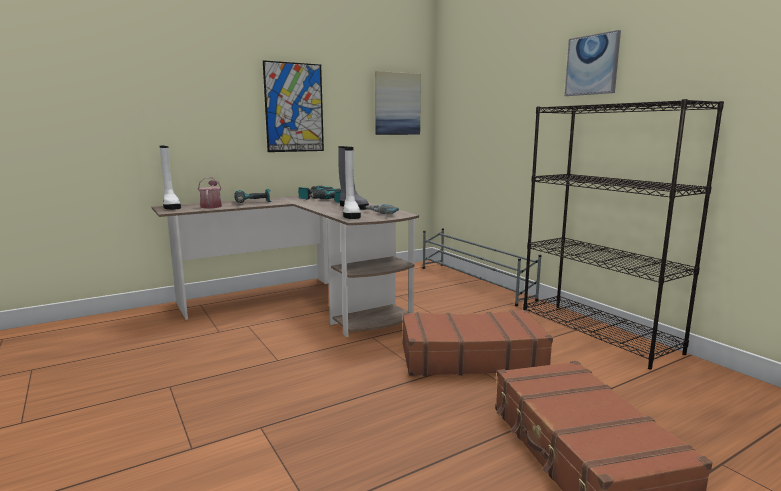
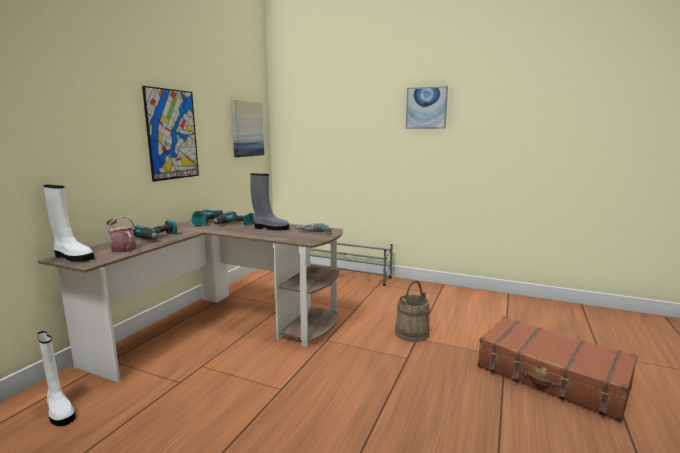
camera: 35 degrees left, 0 degrees up
white boot [343,148,361,219] -> white boot moved to [38,331,75,426]
brown suitcase [402,310,553,376] -> beige bucket [395,281,430,342]
black bookcase [523,99,724,370] -> none

